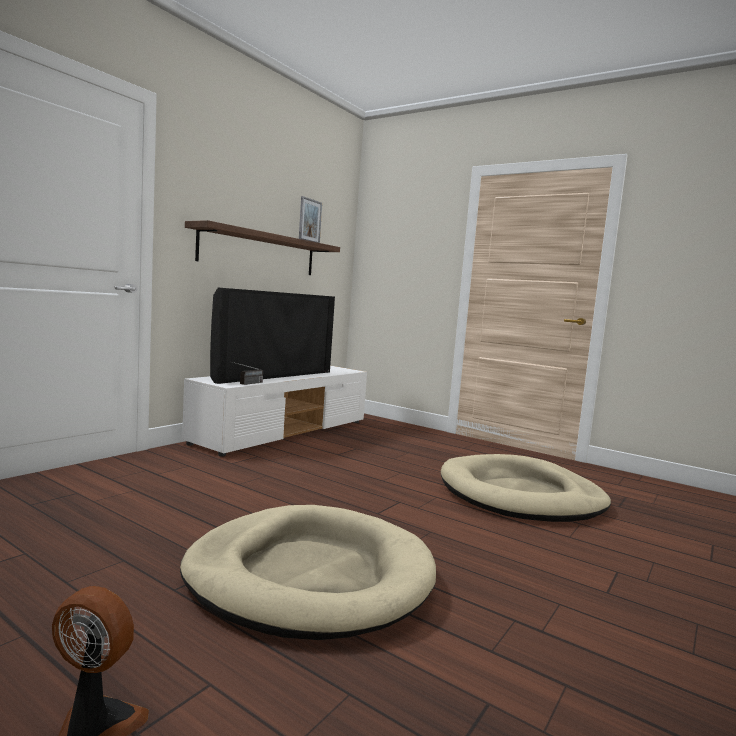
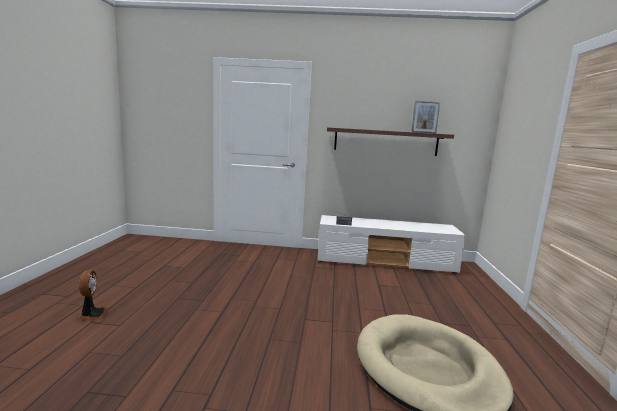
camera: 60 degrees right, 5 degrees up
beige dog bed [180,505,436,640] -> none
television [210,288,335,384] -> none

